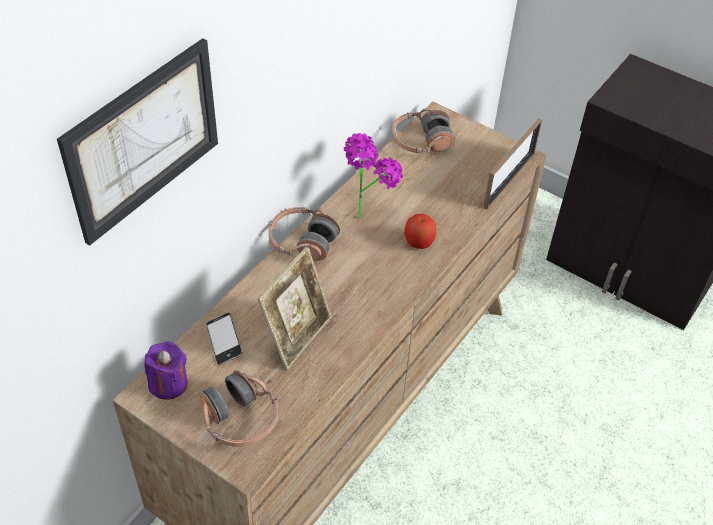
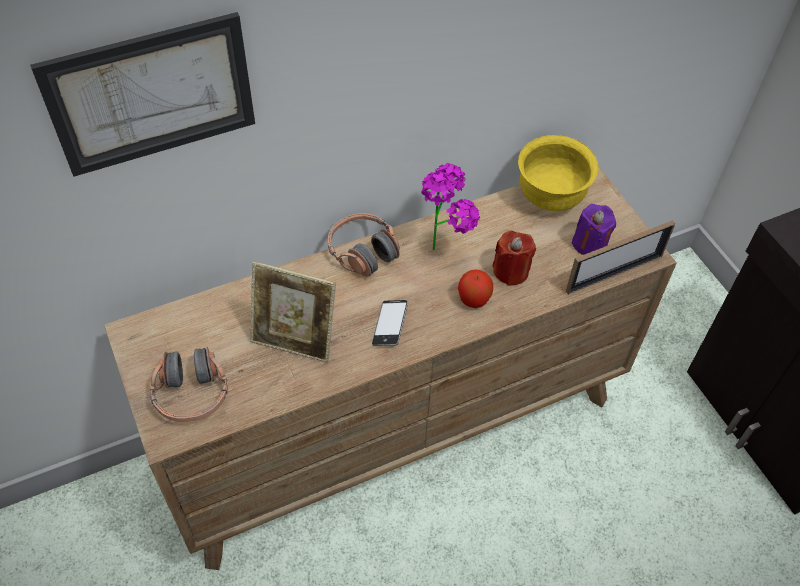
camera: 30 degrees right, 5 degrees up
purple candle [144,341,188,400] -> purple candle moved to [572,204,616,255]
phone [206,313,243,365] -> phone moved to [372,300,408,346]
picture frame [258,247,332,370] -> picture frame turned 45 degrees clockwise [250,261,336,363]
headphones [392,108,455,155] -> yellow bowl [518,135,598,211]
none -> red candle [492,231,536,286]

